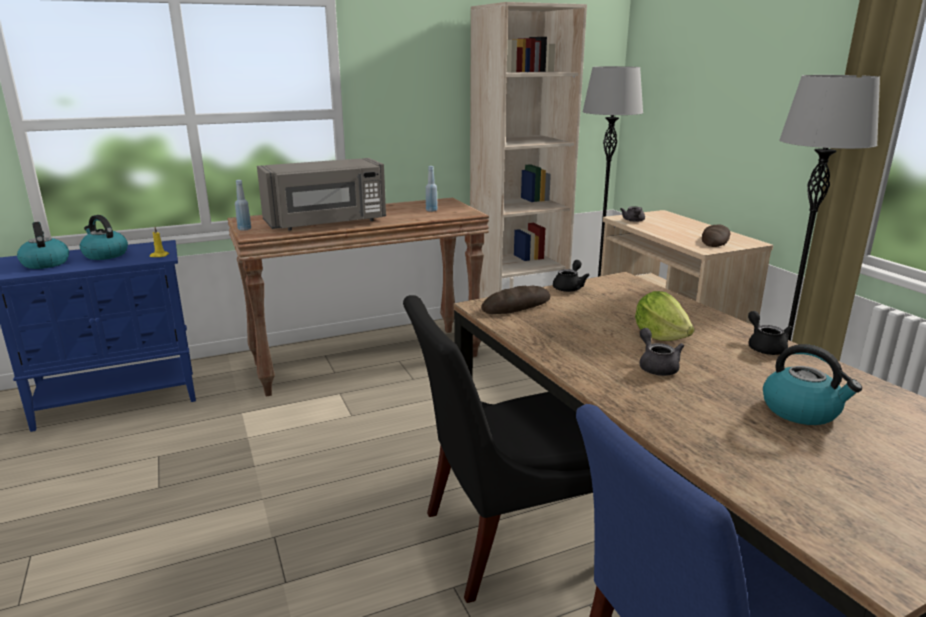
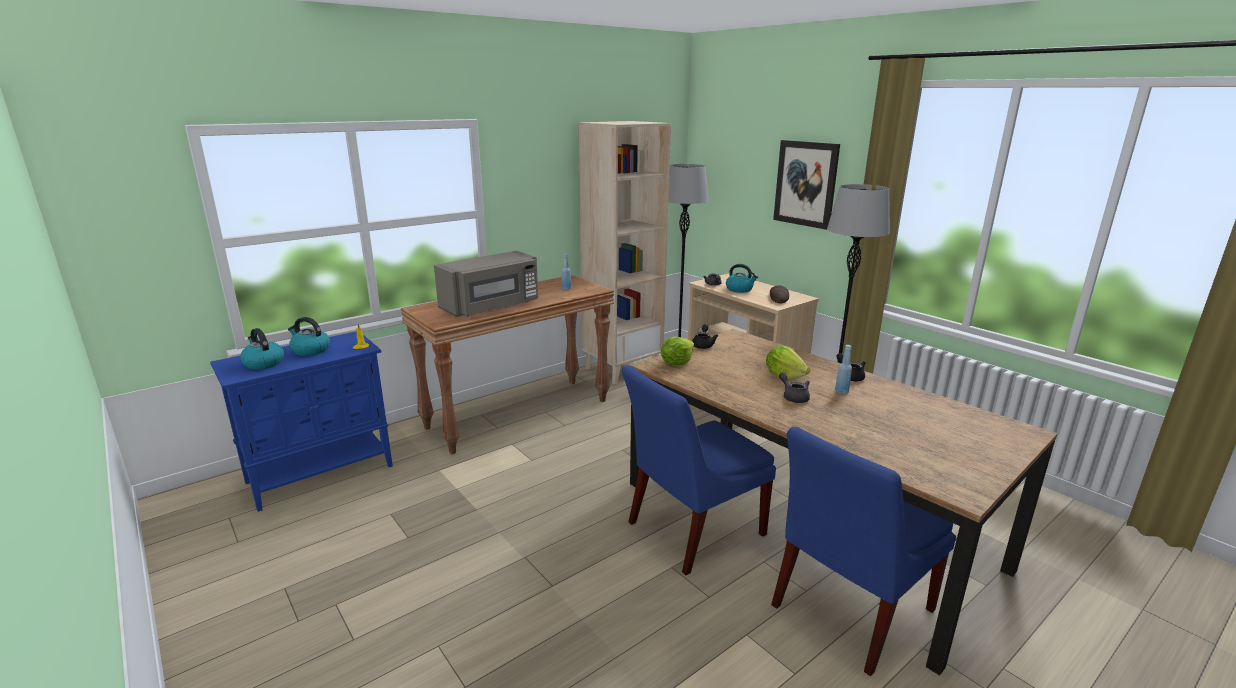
camera: 15 degrees left, 0 degrees up
blue bottle [235,180,251,231] -> blue bottle moved to [835,345,852,394]
black chair [403,295,593,603] -> blue chair [622,365,776,575]
bread [481,286,550,314] -> lettuce [661,337,694,365]
kettle [763,344,862,425] -> kettle moved to [726,264,758,293]
none -> picture [773,140,840,230]

